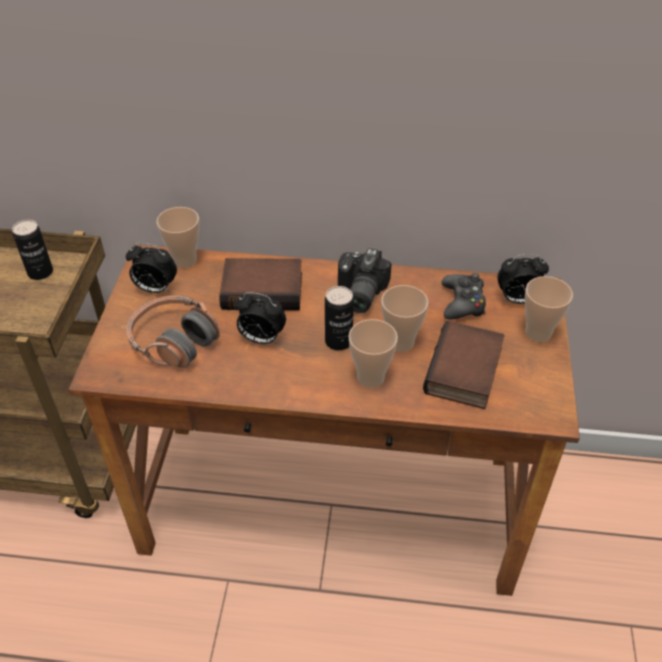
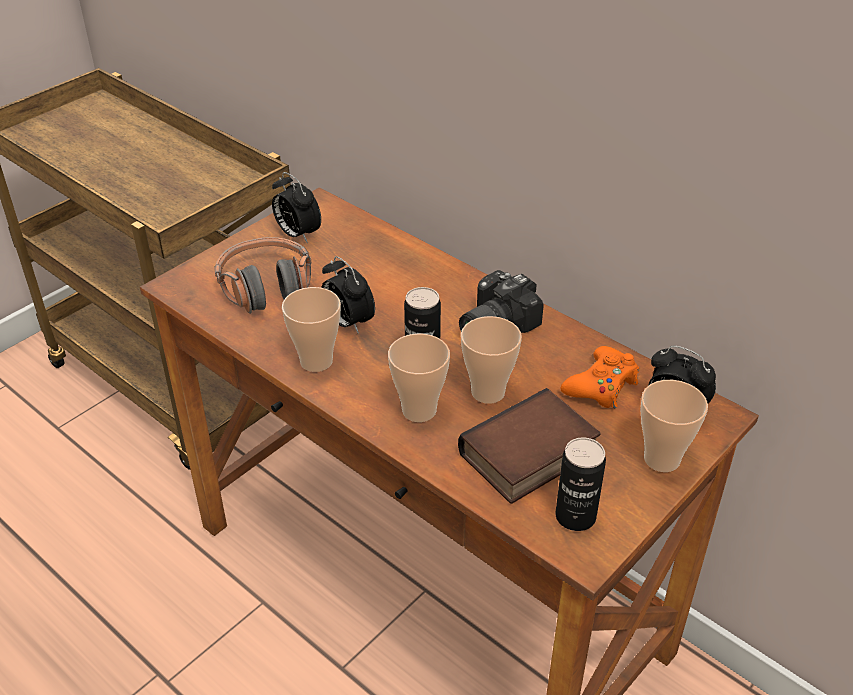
camera: 35 degrees right, 5 degrees down
can [12,220,53,280] -> can moved to [555,438,606,531]
cup [156,207,199,268] -> cup moved to [282,287,341,372]
book [219,258,302,311] -> none
black game controller [442,273,486,320] -> orange game controller [561,346,639,408]

